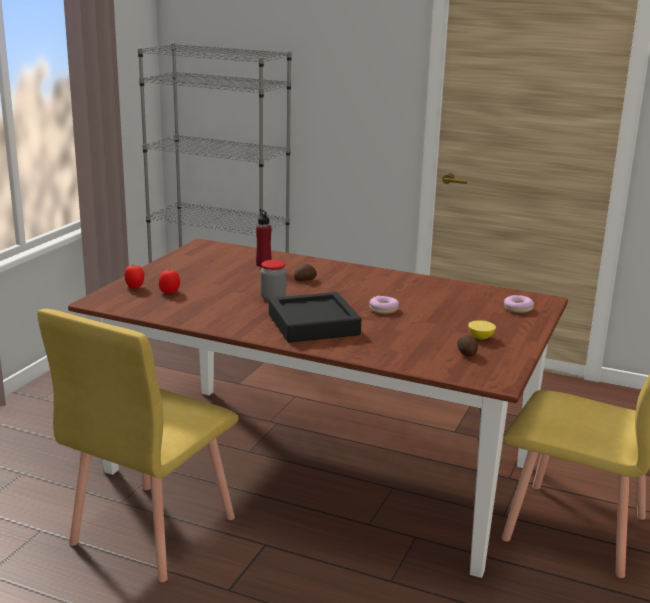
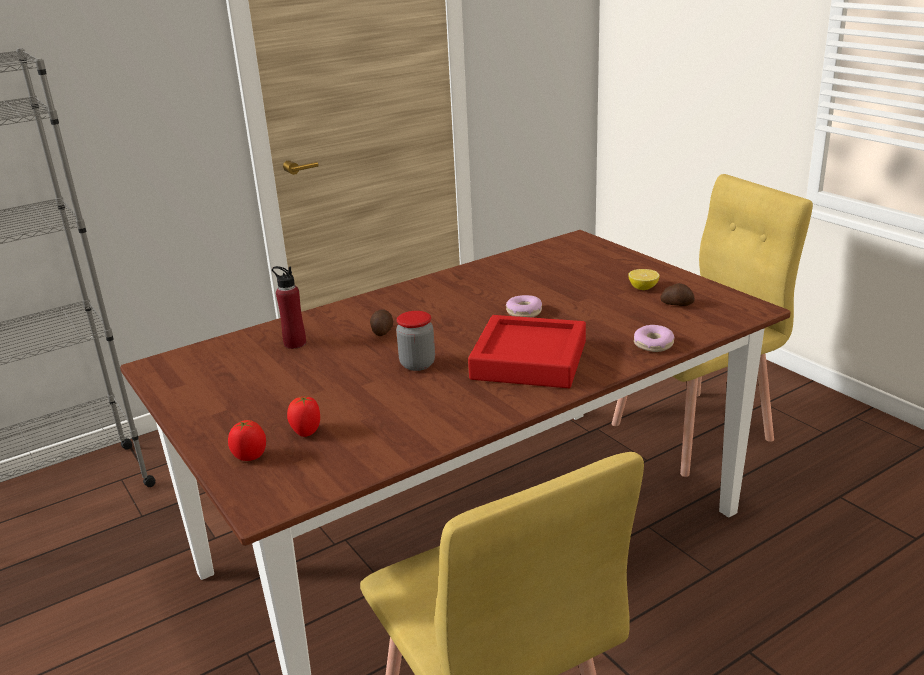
camera: 55 degrees left, 5 degrees up
black tray [269,292,361,343] -> red tray [468,315,586,388]
donut [504,295,534,313] -> donut moved to [634,325,675,352]

